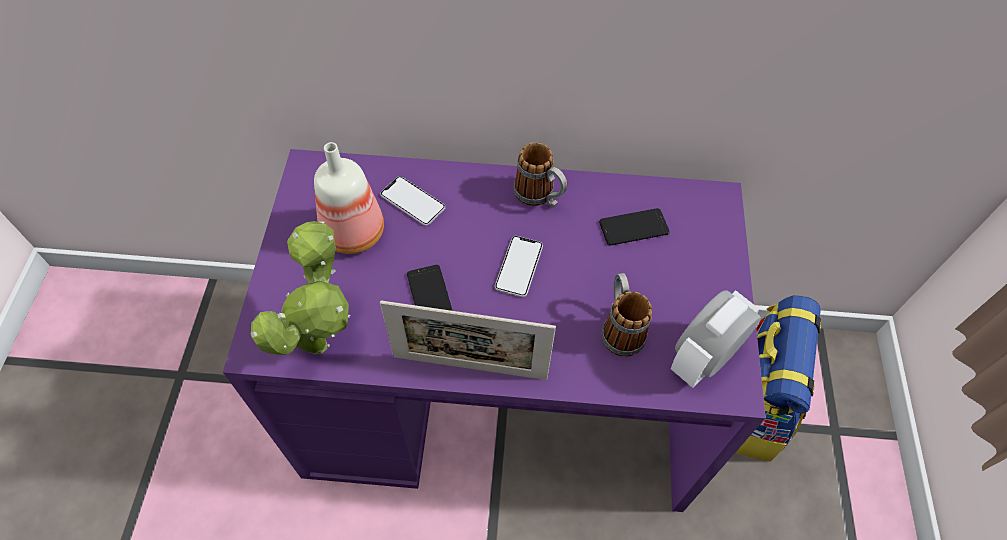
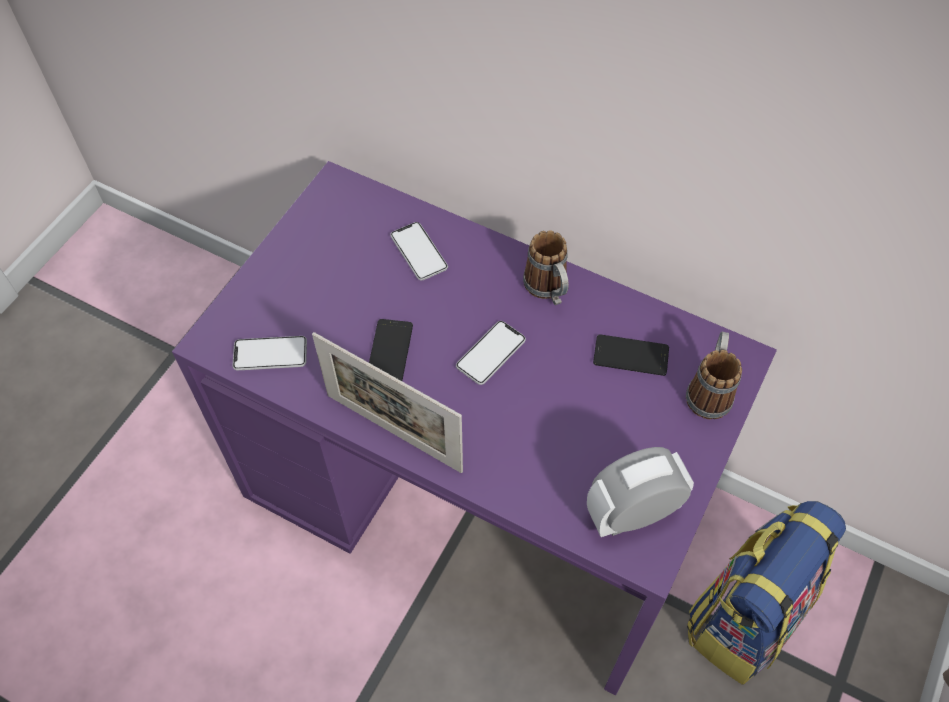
camera: 25 degrees right, 0 degrees up
potted plant [251,221,350,355] -> phone [232,336,307,370]
bottle [314,142,384,254] -> none
mug [601,273,652,357] -> mug moved to [686,332,742,419]

